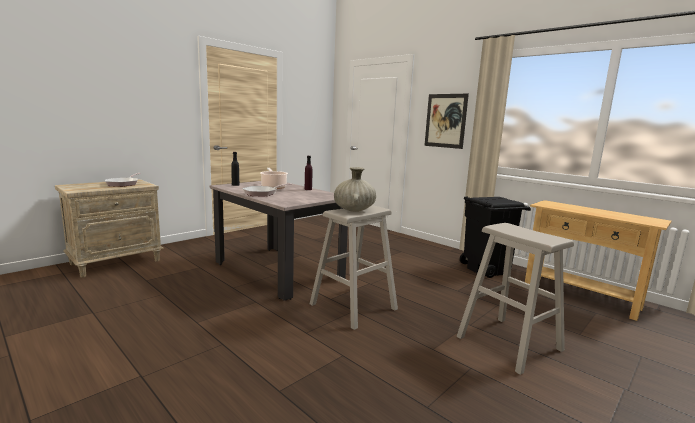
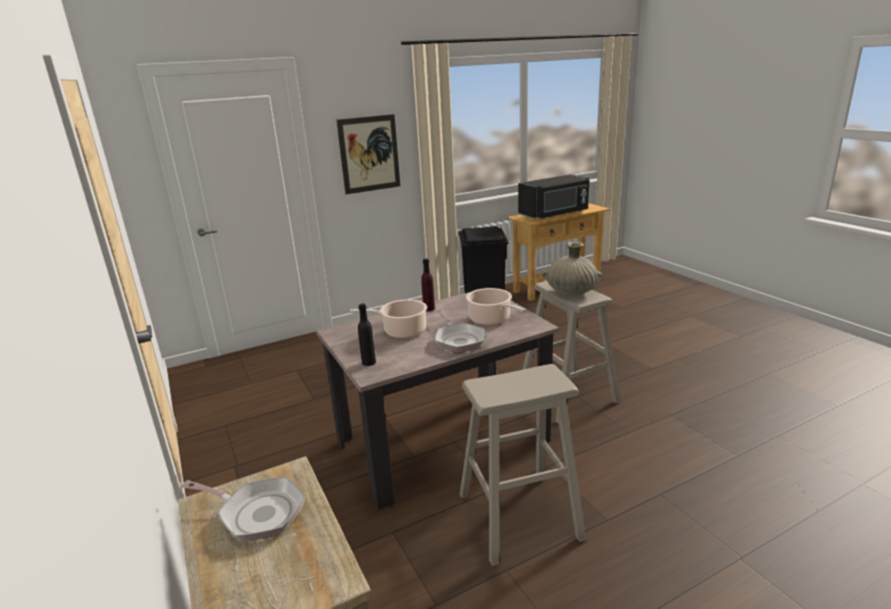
camera: 70 degrees left, 10 degrees up
beige stool [457,223,574,375] -> beige stool moved to [460,364,586,566]
none -> cooking pot [466,288,526,325]
none -> black microwave [518,174,589,219]

